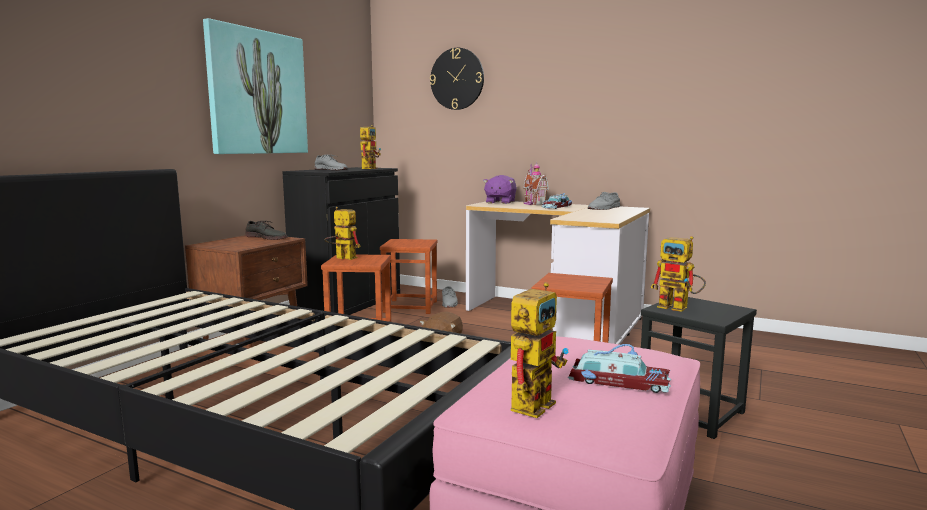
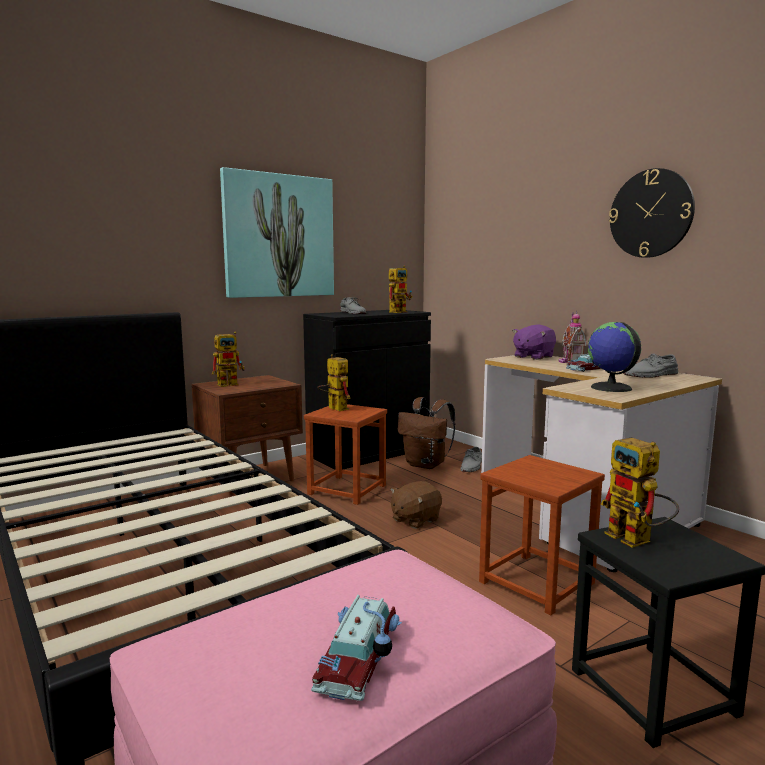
camera: 25 degrees right, 0 degrees up
grey shoe [245,221,287,240] -> none
brown stool [380,239,437,314] -> brown backpack [398,397,455,469]
wall clock [430,48,484,110] -> wall clock moved to [609,168,695,258]
toy robot [511,282,569,418] -> toy robot moved to [212,332,245,387]
toy car [568,344,671,393] -> toy car turned 60 degrees clockwise [311,595,402,701]
none -> globe [588,322,642,392]

